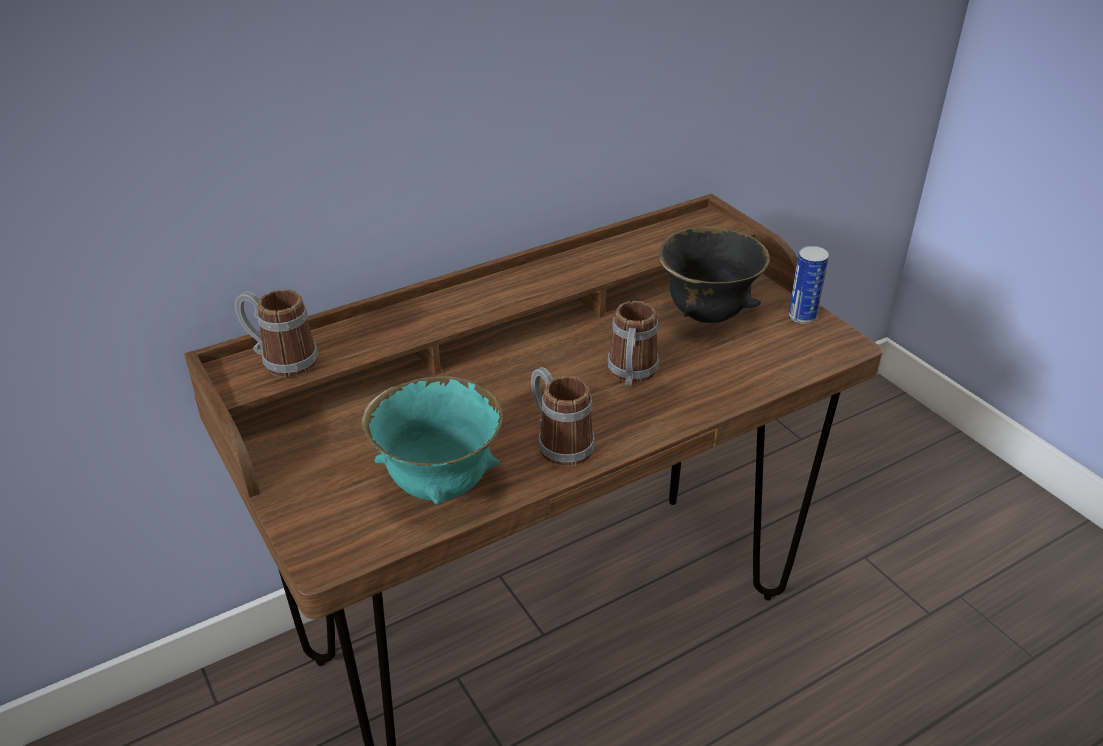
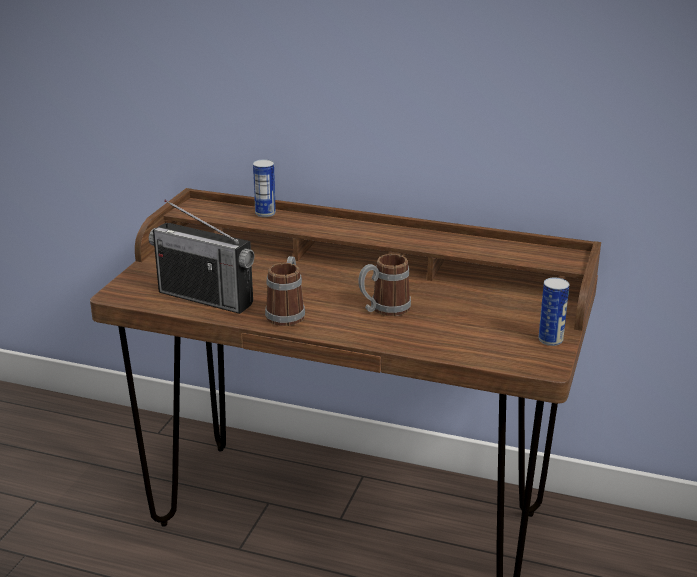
camera: 50 degrees right, 10 degrees down
mug [235,289,318,377] -> none
turquoise bowl [361,376,503,505] -> radio [149,200,254,314]
black bowl [658,226,770,323] -> none
none -> can [253,160,276,217]

